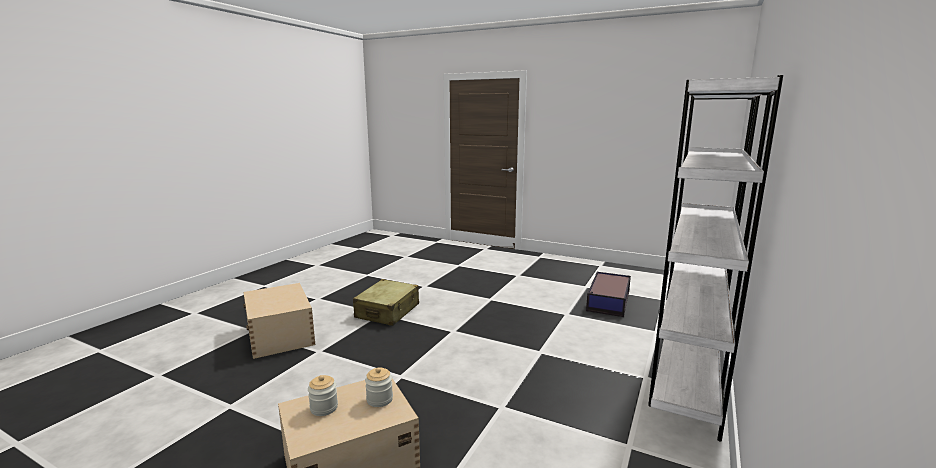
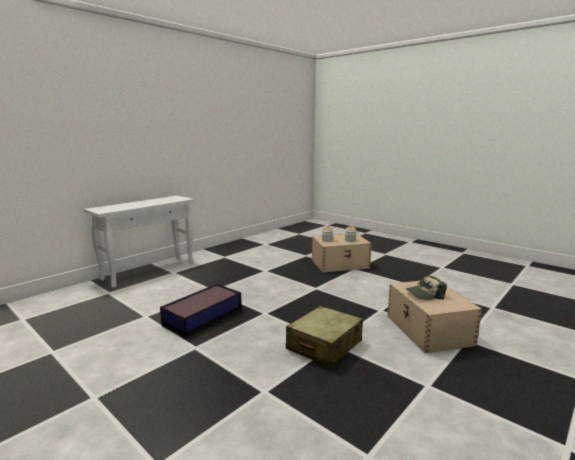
camera: 165 degrees left, 0 degrees up
storage box [586,272,631,317] -> storage box moved to [160,284,242,338]
white bookcase [648,75,783,441] -> white console table [84,196,195,288]
none -> cap [406,276,447,300]

